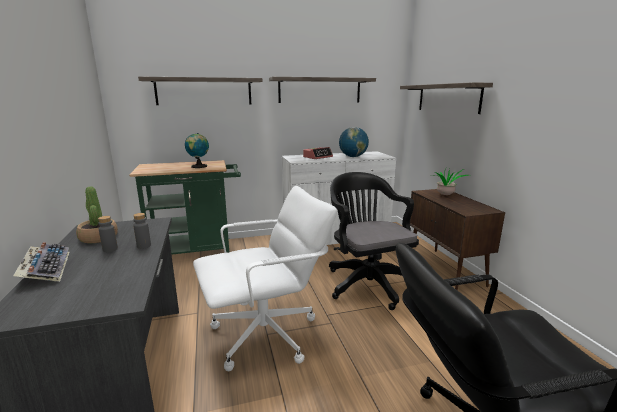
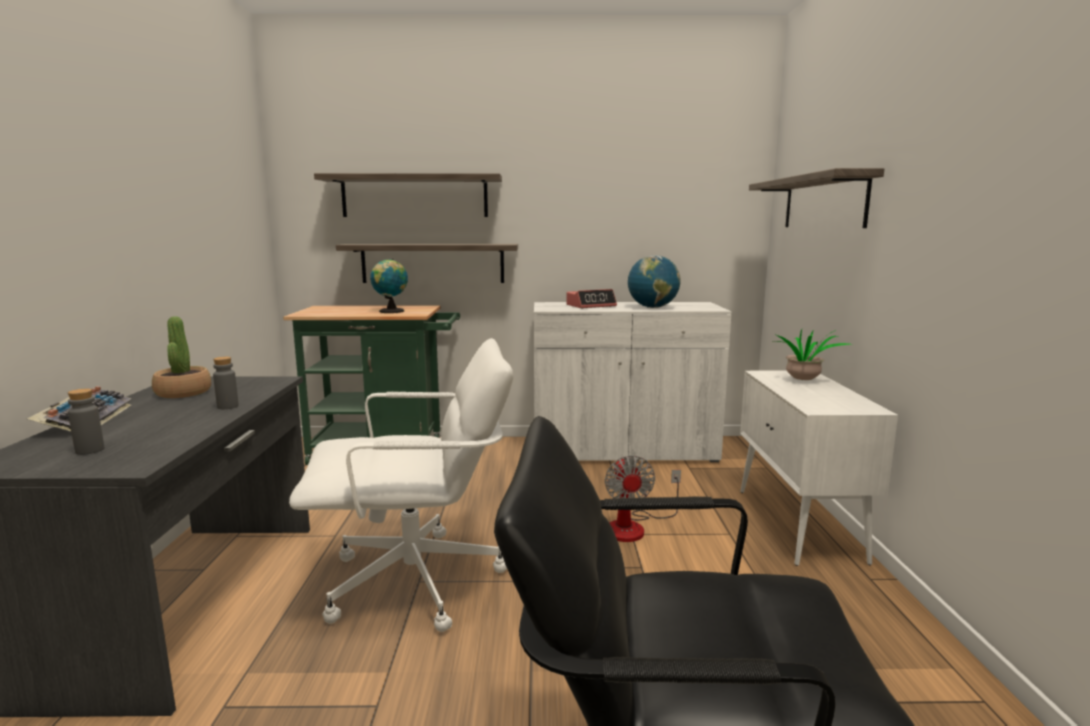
camera: 15 degrees right, 5 degrees down
grey bottle [98,216,118,252] -> grey bottle moved to [68,389,104,455]
shelf [269,77,376,103] -> shelf moved to [336,244,518,283]
black office chair [329,172,419,310] -> fan [605,455,681,542]
brown cabinet [410,189,505,291] -> white cabinet [740,371,898,566]

